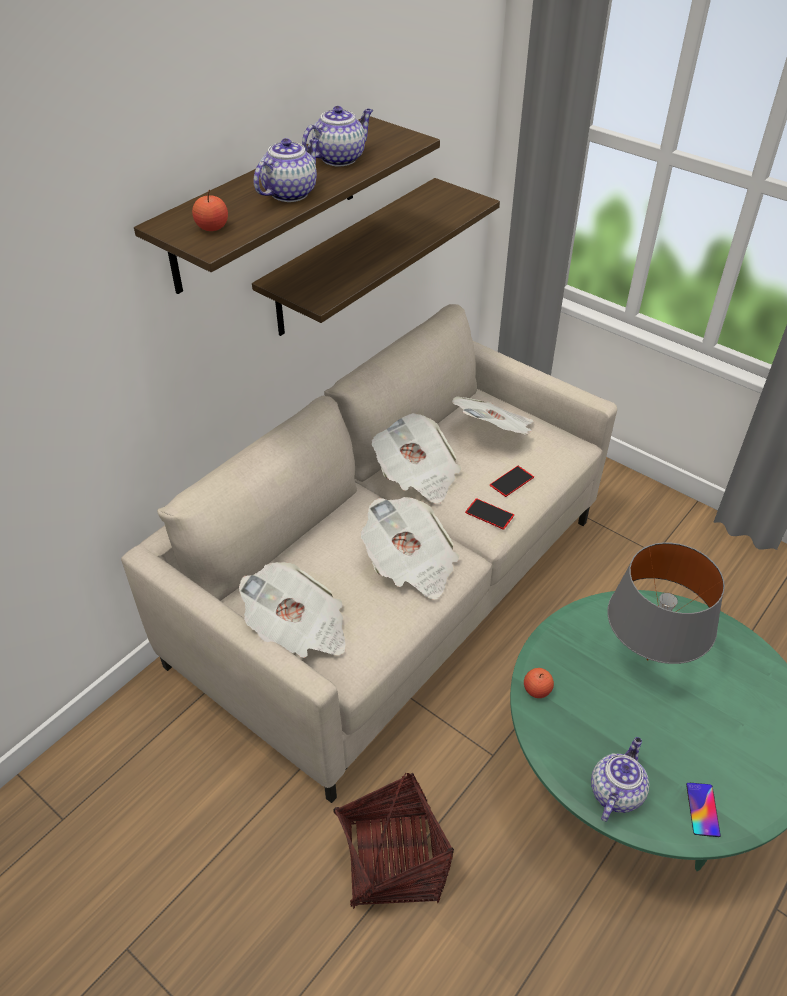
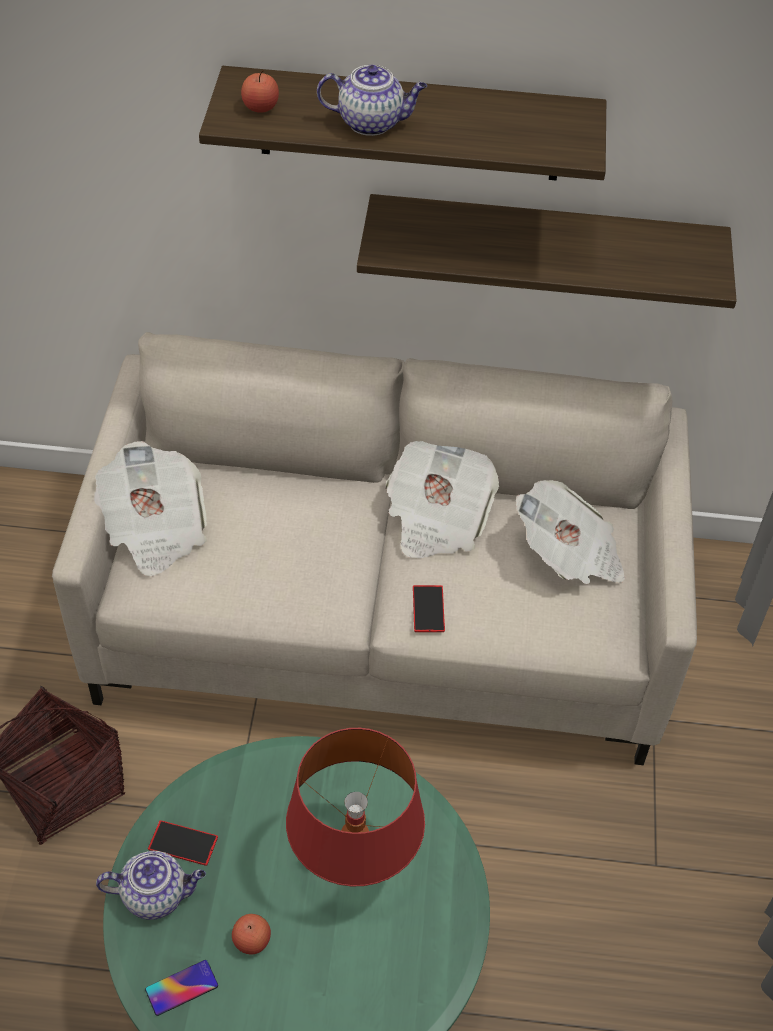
camera: 55 degrees right, 5 degrees up
teapot [302,106,373,167] -> none
newspaper [361,497,460,600] -> none
phone [490,466,534,497] -> phone moved to [148,820,218,866]
apple [524,668,554,698] -> apple moved to [232,914,271,955]
grey table lamp [608,543,725,664] -> red table lamp [286,728,425,886]

